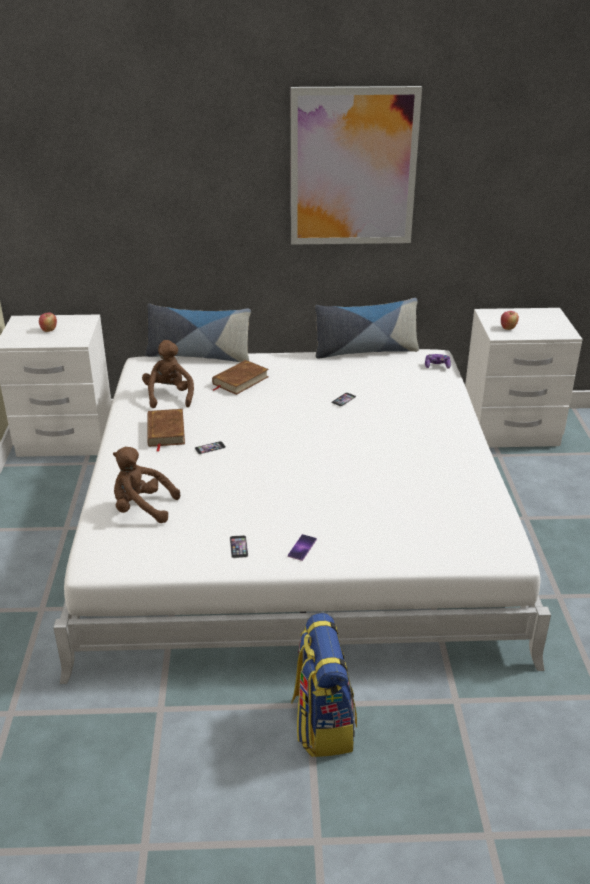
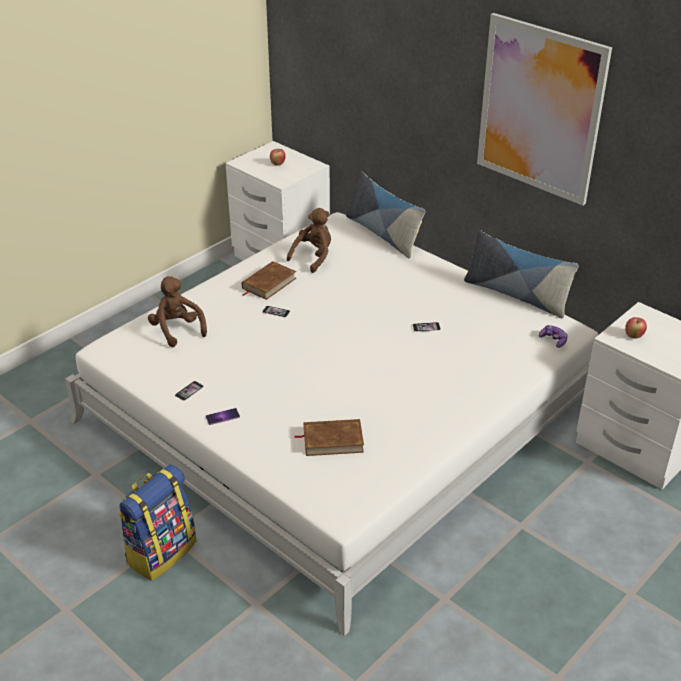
camera: 45 degrees right, 5 degrees up
brown book [212,360,269,395] -> brown book moved to [294,419,364,456]

